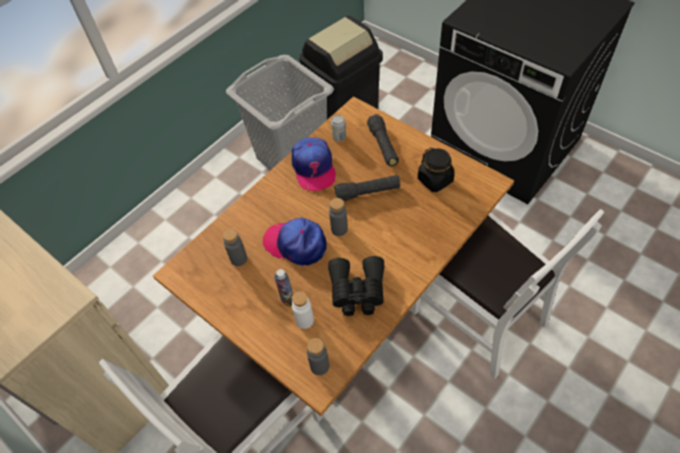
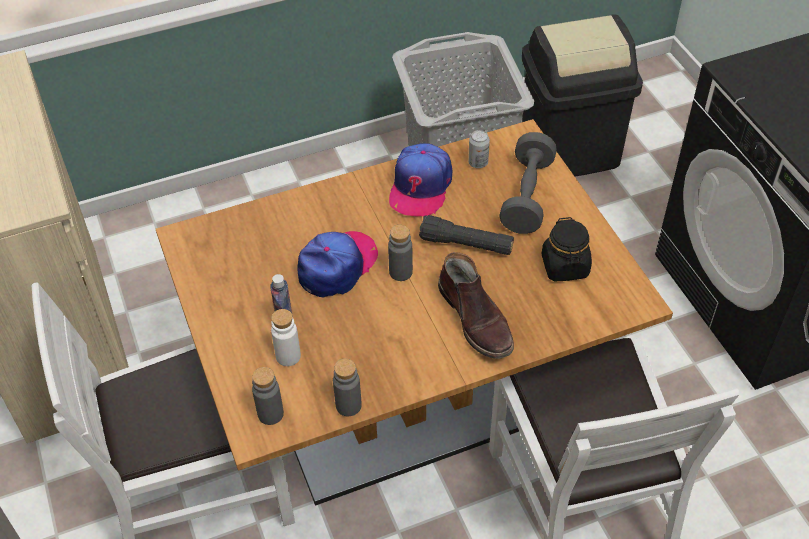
camera: 25 degrees right, 5 degrees down
grey bottle [223,228,247,266] -> grey bottle moved to [333,358,362,416]
cap [263,217,327,266] -> cap turned 75 degrees clockwise [297,231,378,298]
black binoculars [328,256,384,316] -> none
black flashlight [367,114,399,166] -> grey dumbbell [499,132,557,234]
none -> brown boot [438,252,514,359]

